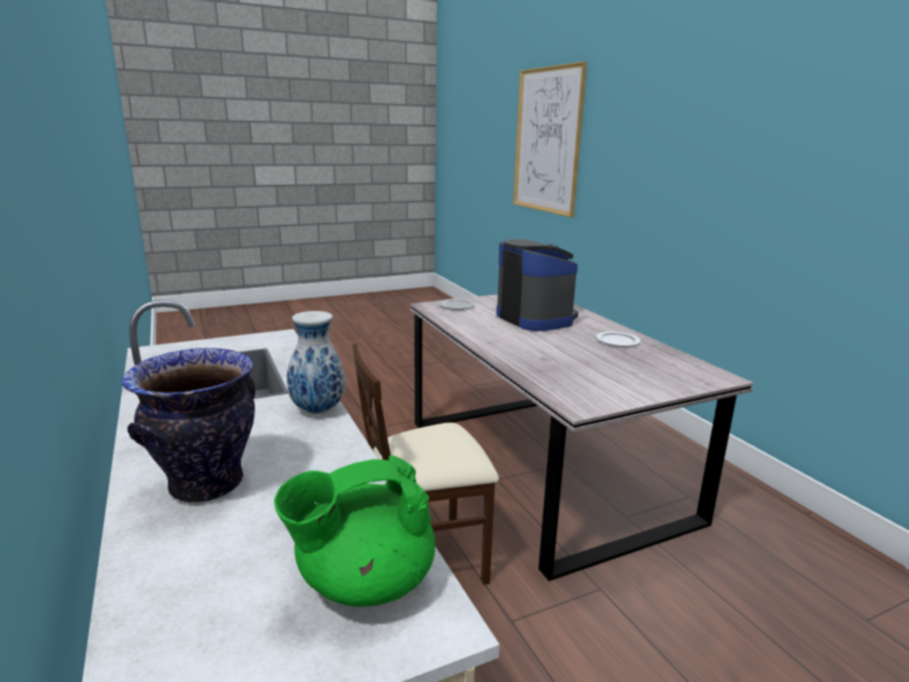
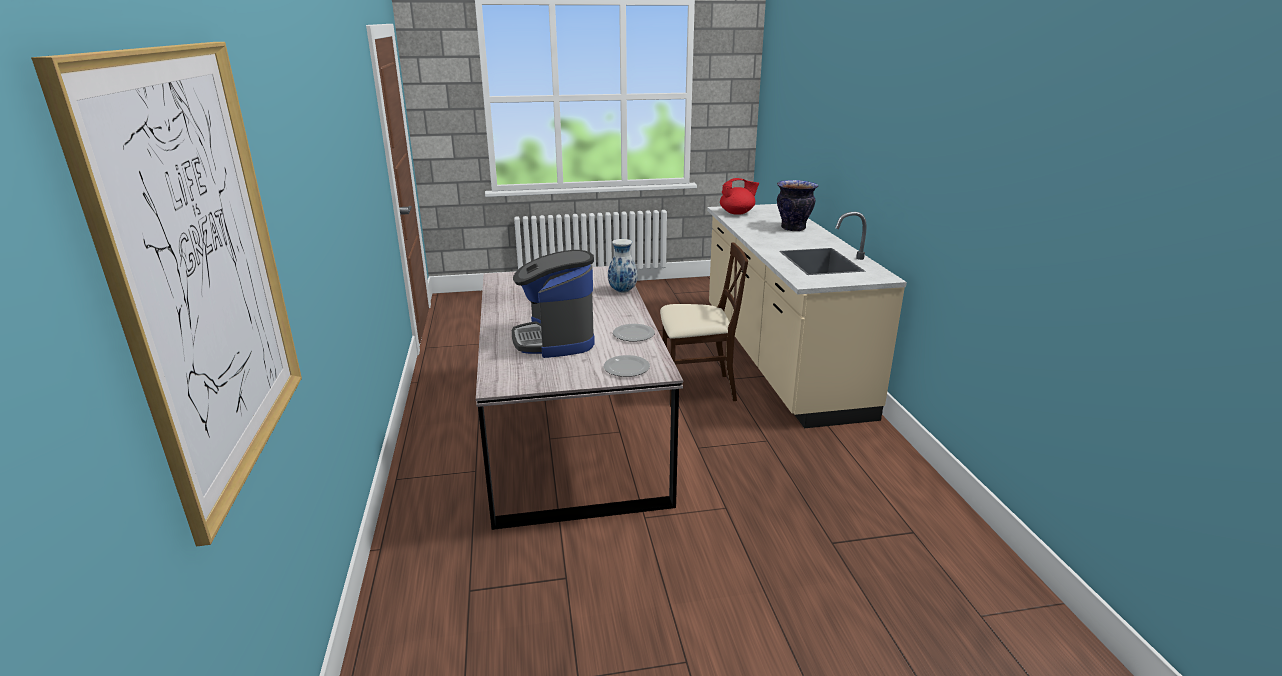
camera: 165 degrees left, 5 degrees up
green teapot [274,455,435,607] -> red teapot [720,178,759,215]
vase [287,311,346,414] -> vase moved to [608,239,637,293]
plate [596,331,641,347] -> plate moved to [613,324,655,342]

